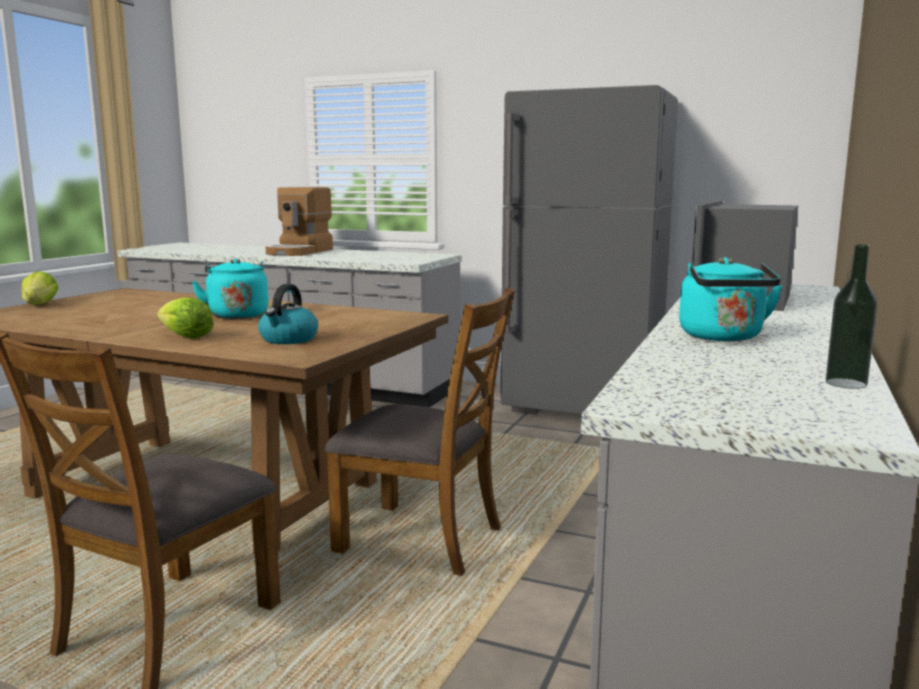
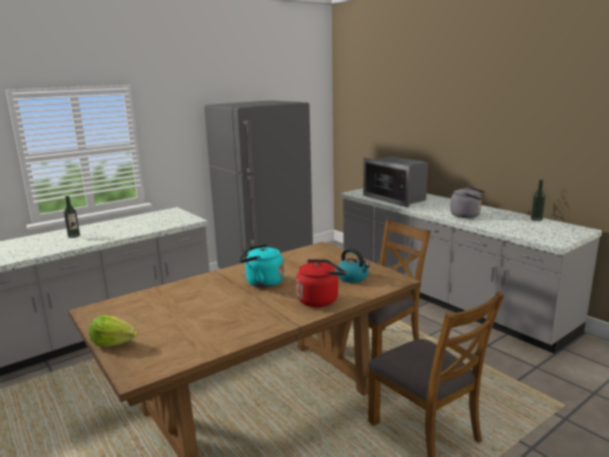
camera: 60 degrees left, 5 degrees up
lettuce [157,297,214,339] -> red kettle [296,259,346,307]
coffee machine [266,187,333,256] -> bottle [64,196,80,238]
turquoise kettle [679,257,783,341] -> grey kettle [450,187,486,218]

